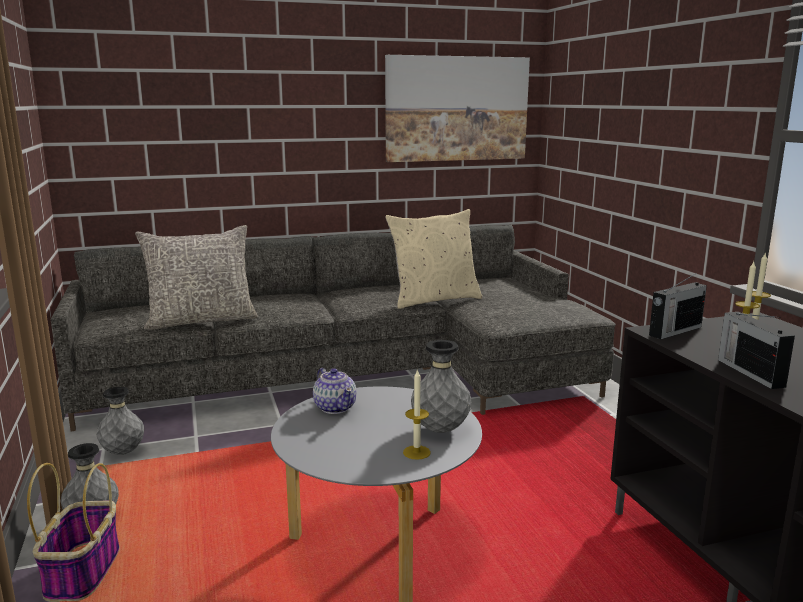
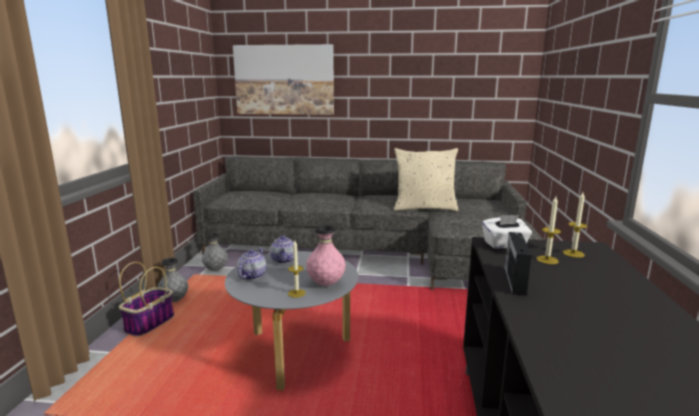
camera: 25 degrees right, 0 degrees up
grey pillow [135,225,258,330] -> none
picture [385,55,530,162] -> picture moved to [233,44,334,115]
grey vase [411,340,471,433] -> pink vase [306,225,346,286]
radio [649,274,707,339] -> white tissue box [482,215,532,248]
none -> teapot [237,248,267,280]

